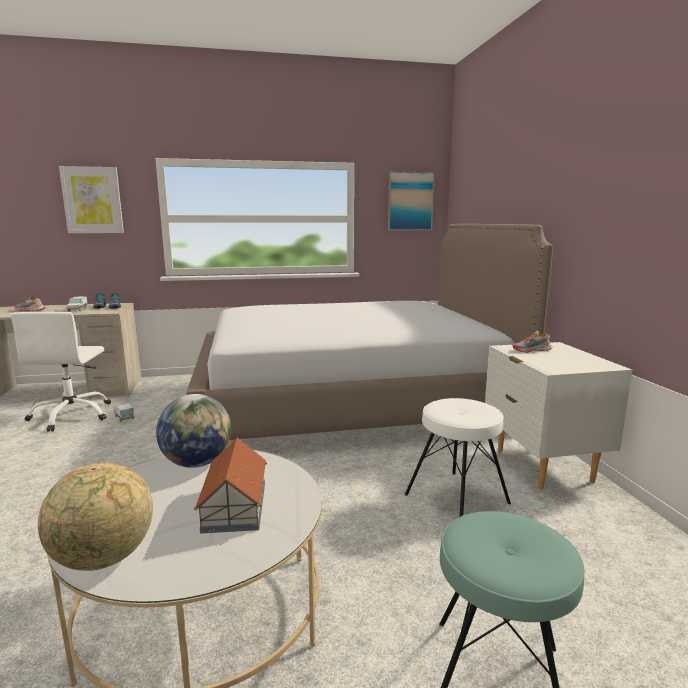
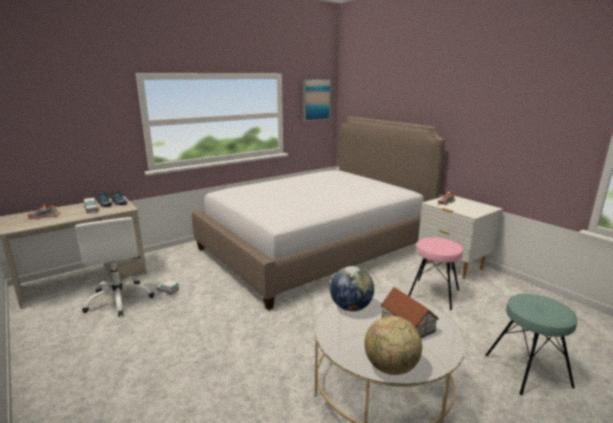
camera: 25 degrees left, 5 degrees up
picture [59,166,124,233] -> none
white stool [405,398,511,517] -> pink stool [408,237,463,310]

